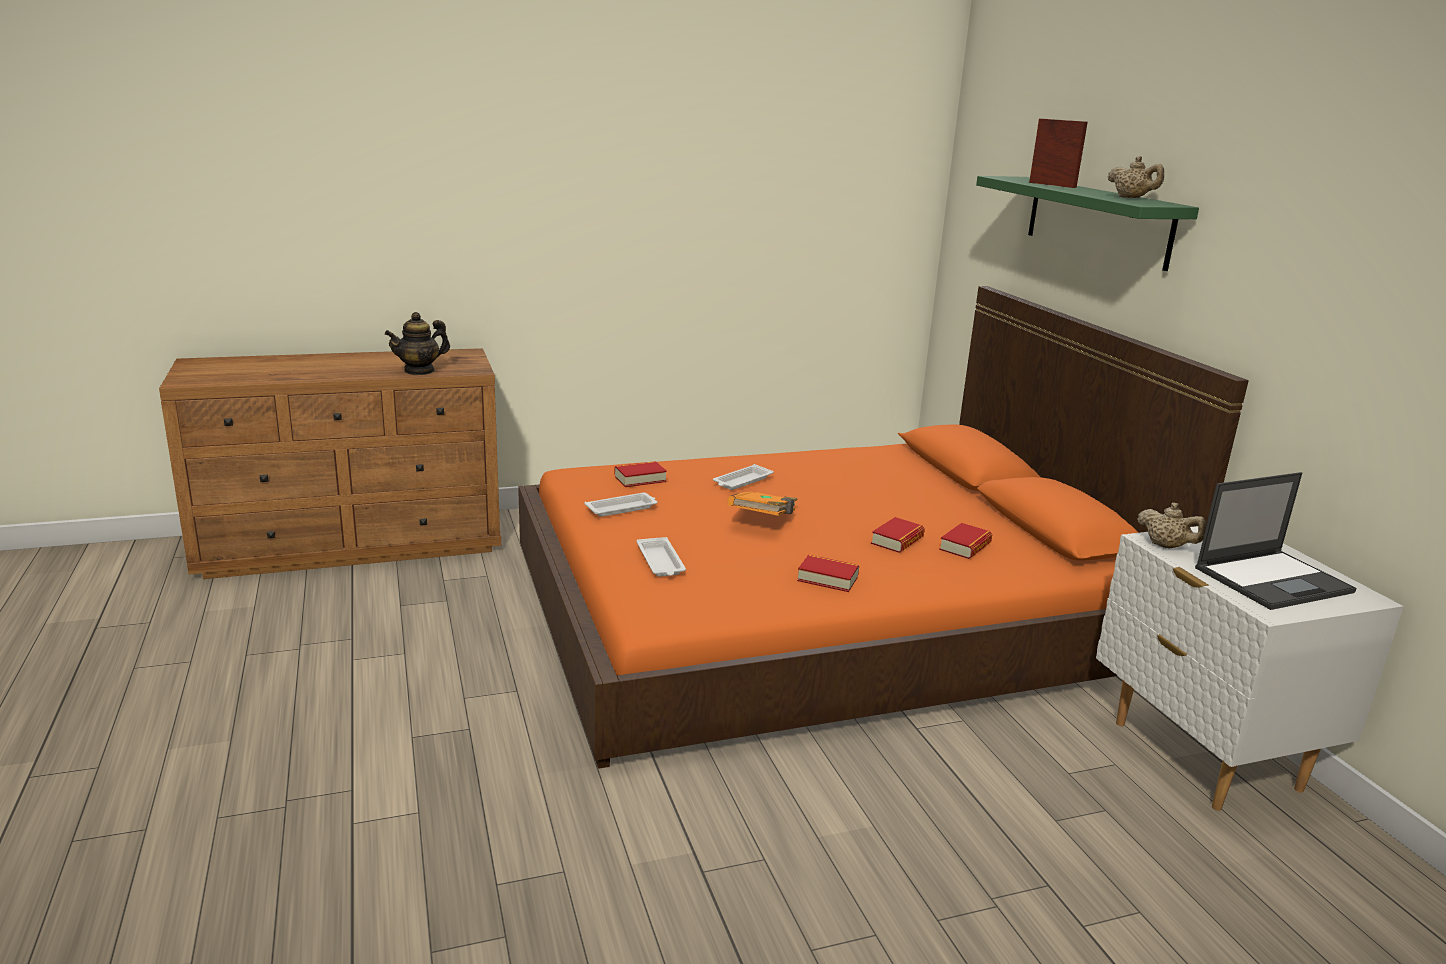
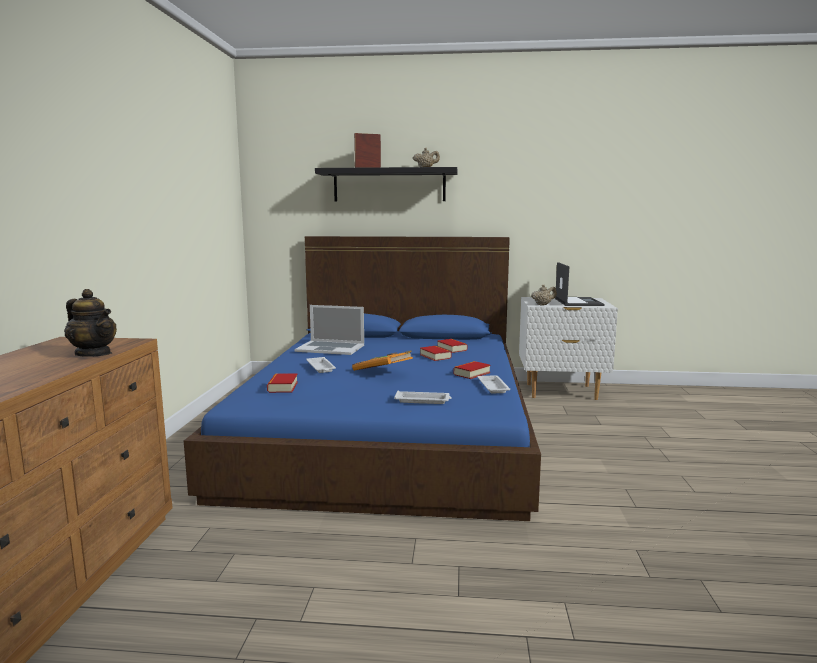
camera: 65 degrees left, 10 degrees down
teapot [385,312,450,375] -> teapot turned 45 degrees counterclockwise [64,289,117,357]
orange bed [518,286,1249,768] -> blue bed [184,236,541,521]
white tray [584,493,657,517] -> white tray moved to [478,375,510,393]
green shelf [976,176,1199,271] -> black shelf [315,167,458,202]
none -> laptop [294,305,364,355]

